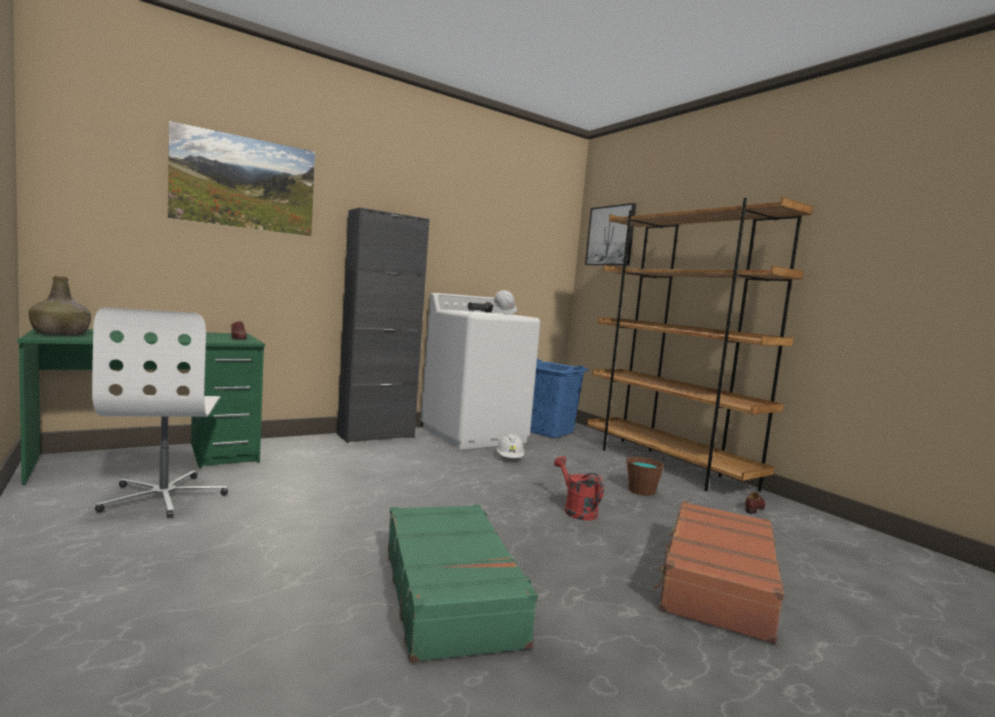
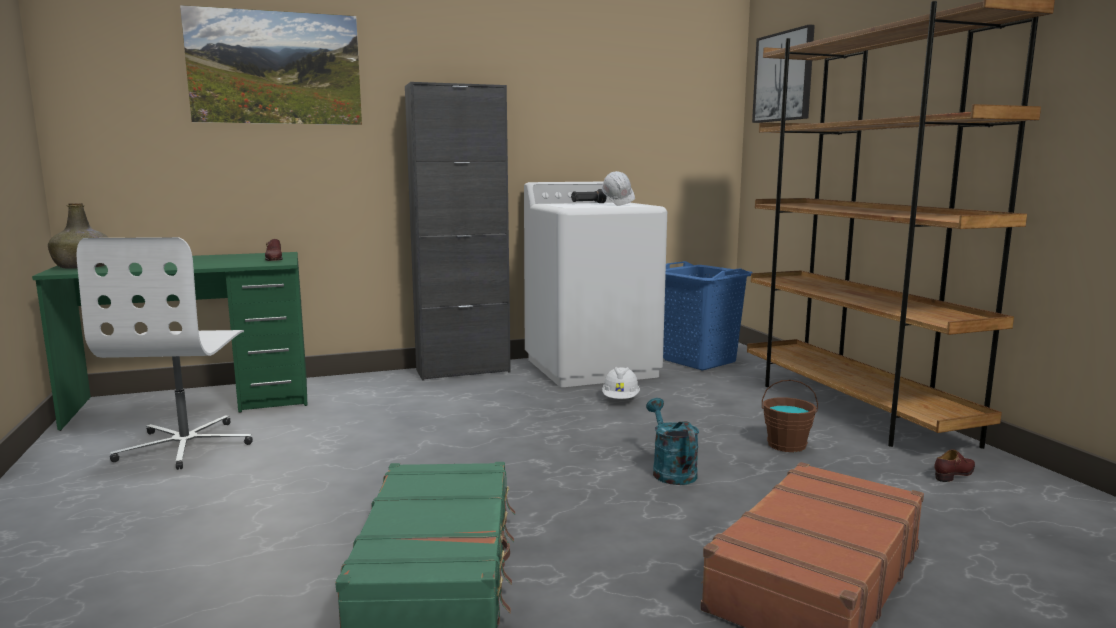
camera: 15 degrees right, 5 degrees up
red watering can [554,456,604,521] -> turquoise watering can [646,398,699,485]

